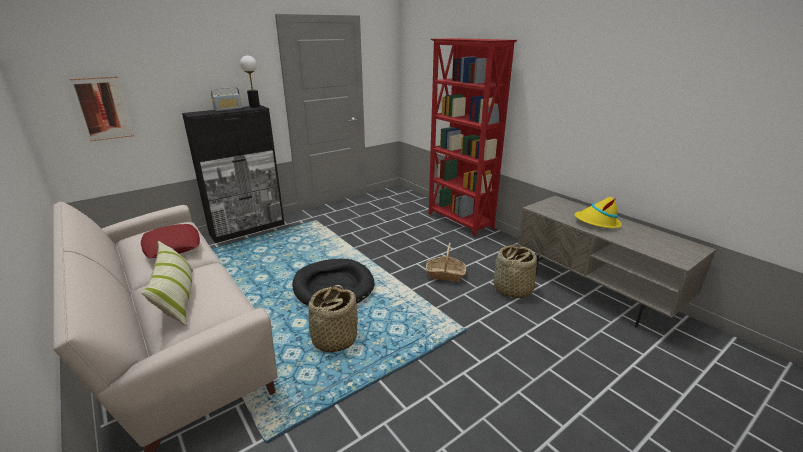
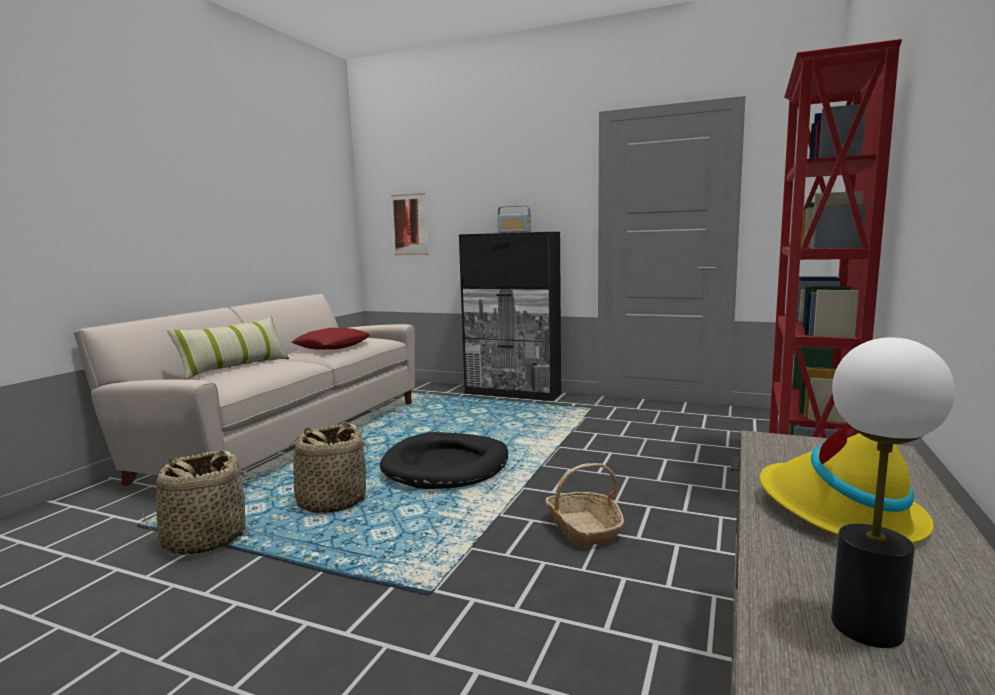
camera: 60 degrees right, 15 degrees down
table lamp [240,55,260,107] -> table lamp moved to [831,337,955,648]
basket [494,243,537,298] -> basket moved to [142,450,254,555]

